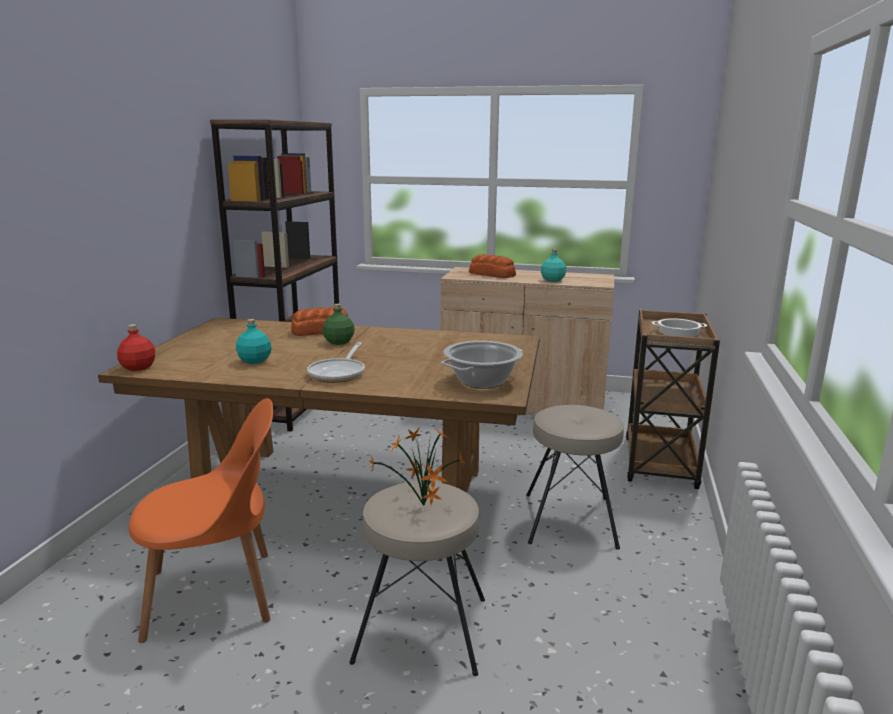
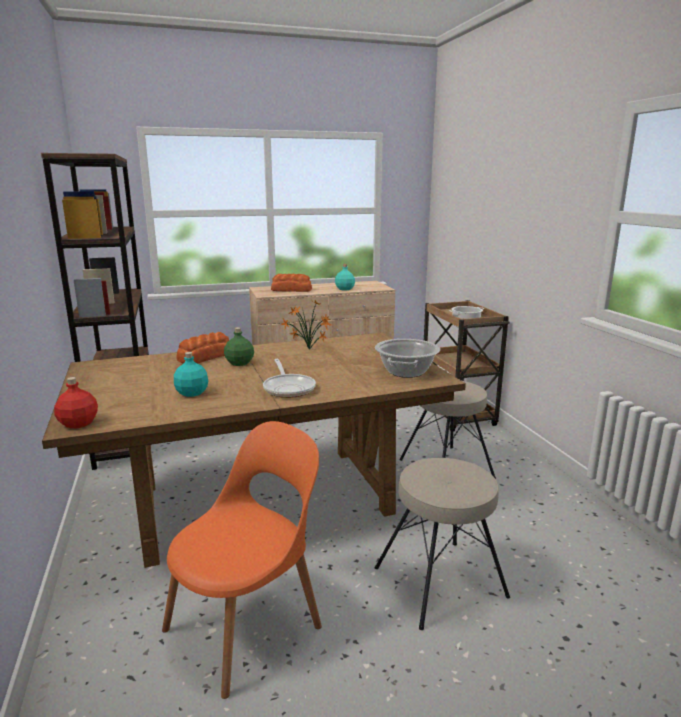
camera: 30 degrees left, 0 degrees up
potted plant [370,426,465,506] -> potted plant moved to [281,300,332,350]

